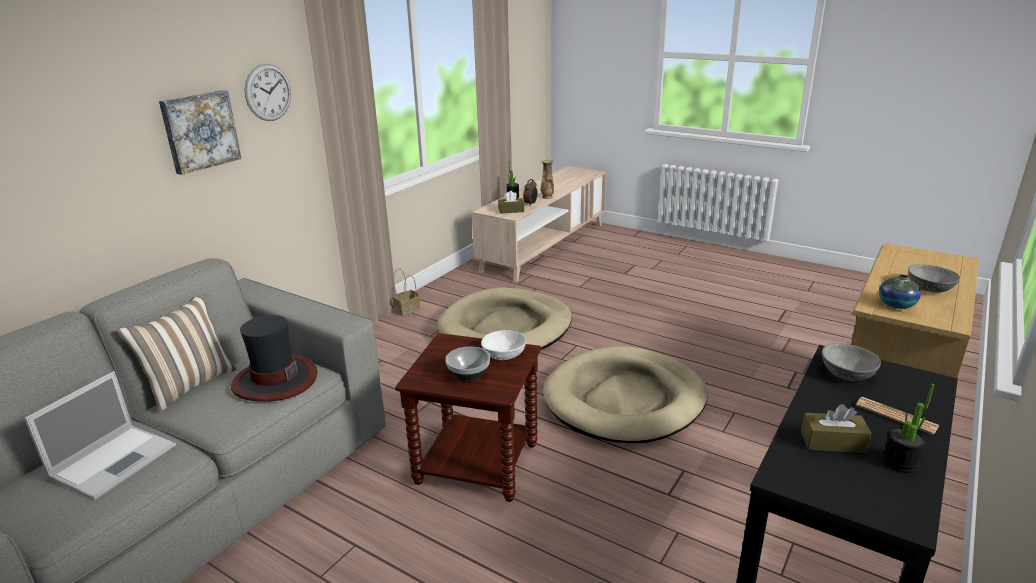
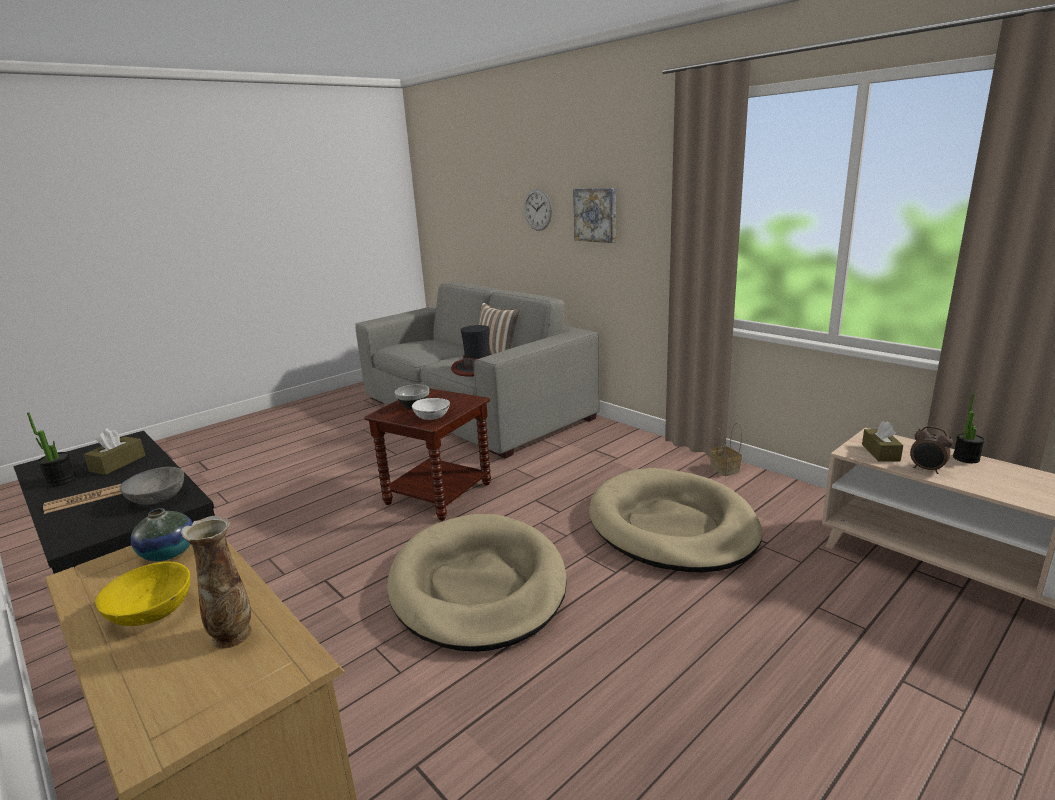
camera: 105 degrees right, 5 degrees down
laptop [24,371,176,501] -> none
wall clock [245,64,291,121] -> wall clock moved to [524,189,552,231]
vase [541,159,554,199] -> vase moved to [181,516,252,649]
grey bowl [908,264,960,292] -> yellow bowl [95,562,190,626]

